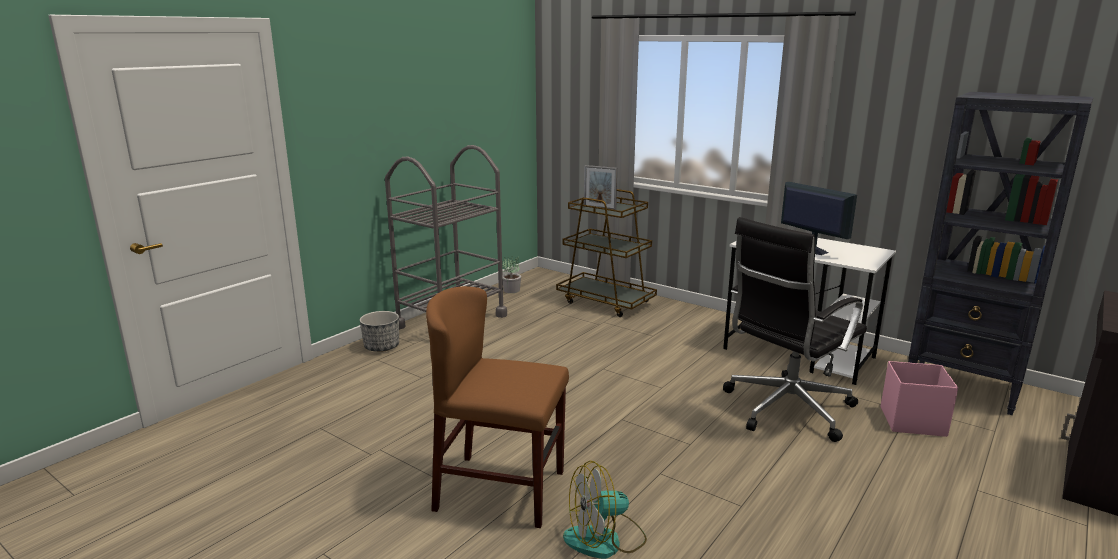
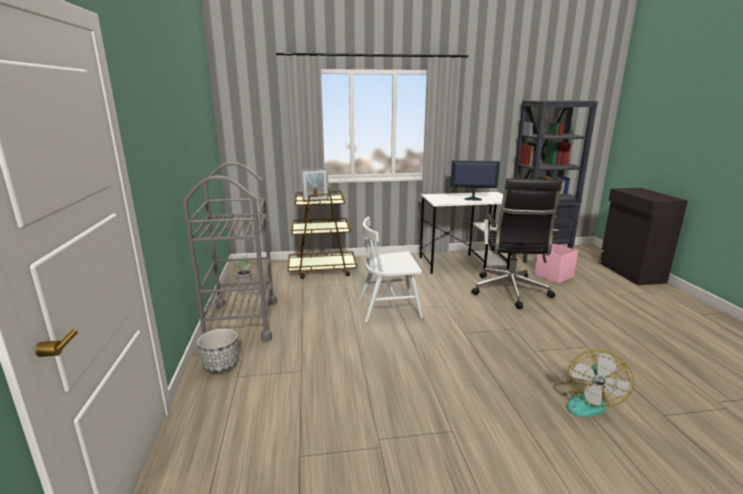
camera: 45 degrees left, 0 degrees up
brown chair [426,286,569,528] -> none
none -> white chair [359,217,423,323]

